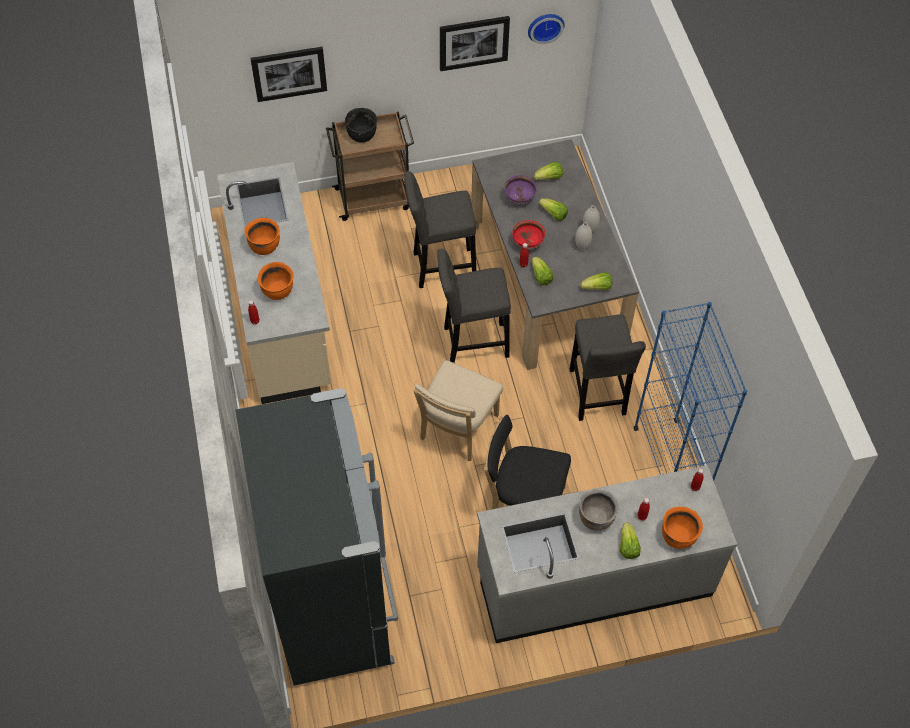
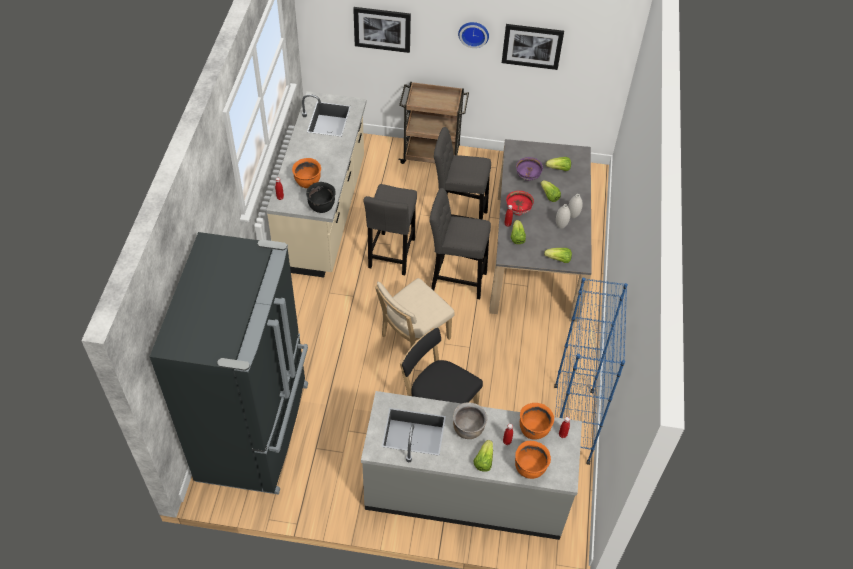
camera: 20 degrees right, 5 degrees down
orange cooking pot [244,218,280,255] -> orange cooking pot moved to [520,403,554,440]
black cooking pot [345,108,377,143] -> black cooking pot moved to [306,182,336,213]
wall clock [528,14,565,44] -> wall clock moved to [458,22,489,48]
grey stool [570,314,646,421] -> grey stool moved to [364,184,417,275]

